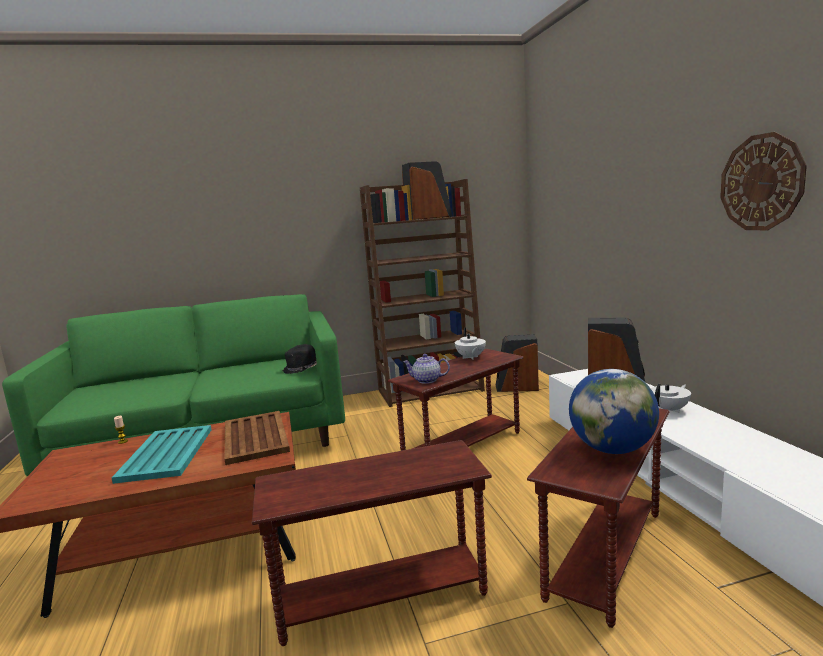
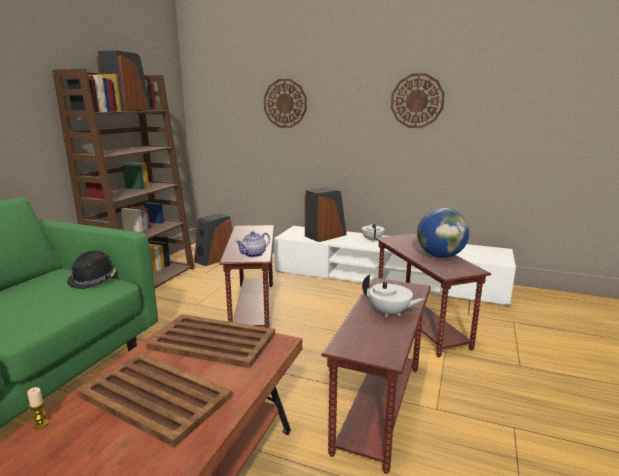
camera: 55 degrees left, 5 degrees up
turquoise tray [112,425,211,484] -> brown tray [77,353,232,448]
white teapot [455,328,486,360] -> white teapot moved to [362,274,424,318]
none -> wall clock [264,79,307,128]

